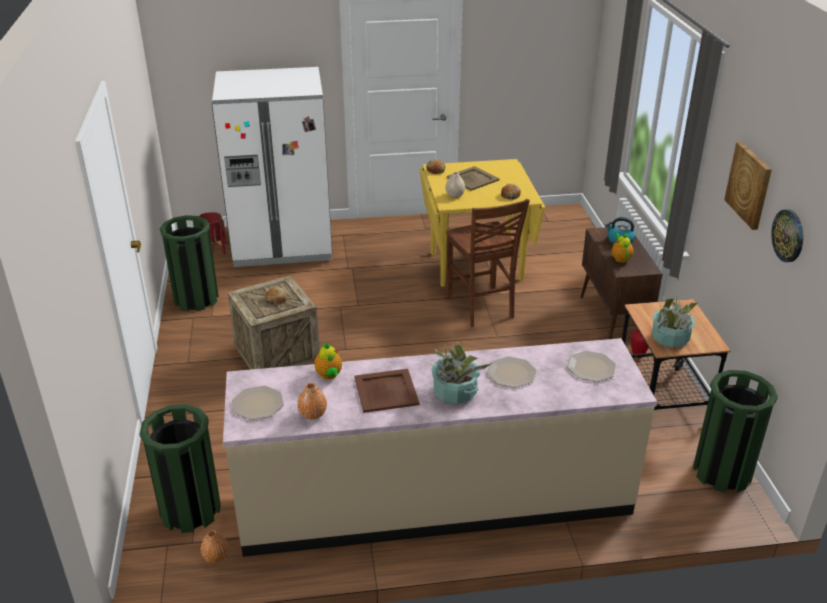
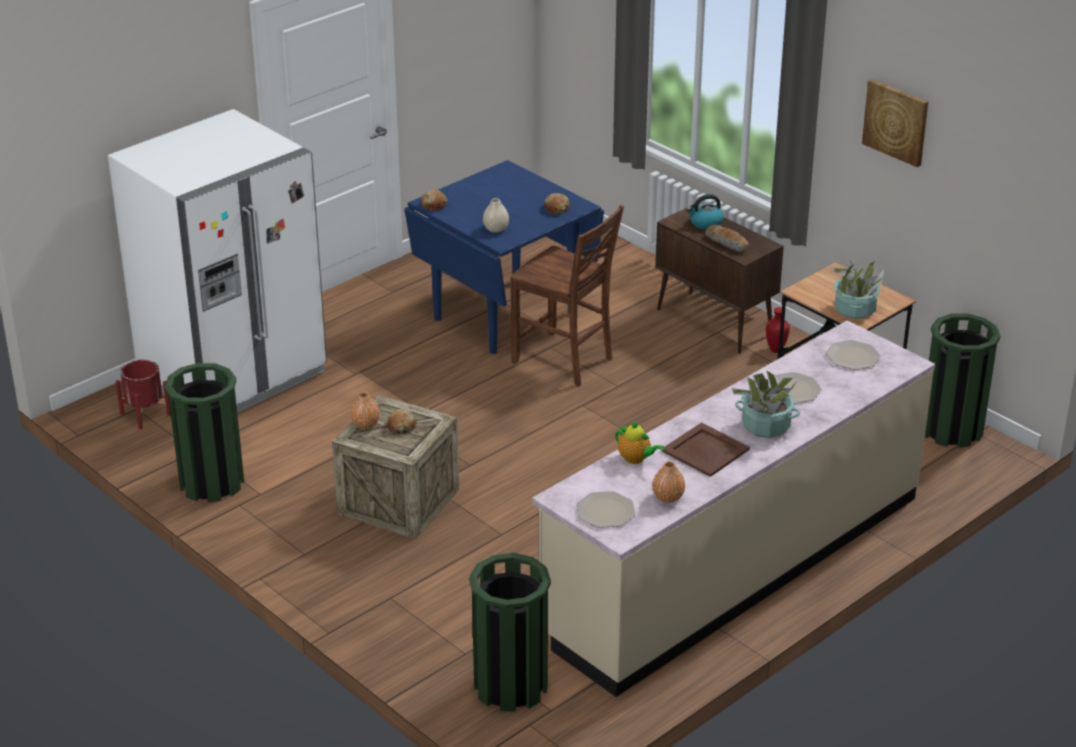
camera: 35 degrees left, 0 degrees up
orange vase [201,530,229,563] -> orange vase moved to [351,392,380,429]
yellow dining table [419,159,545,287] -> blue dining table [404,160,604,354]
beige tray [447,166,499,191] -> none
teapot [612,233,633,263] -> bread [705,225,749,252]
wall clock [771,209,803,262] -> none

